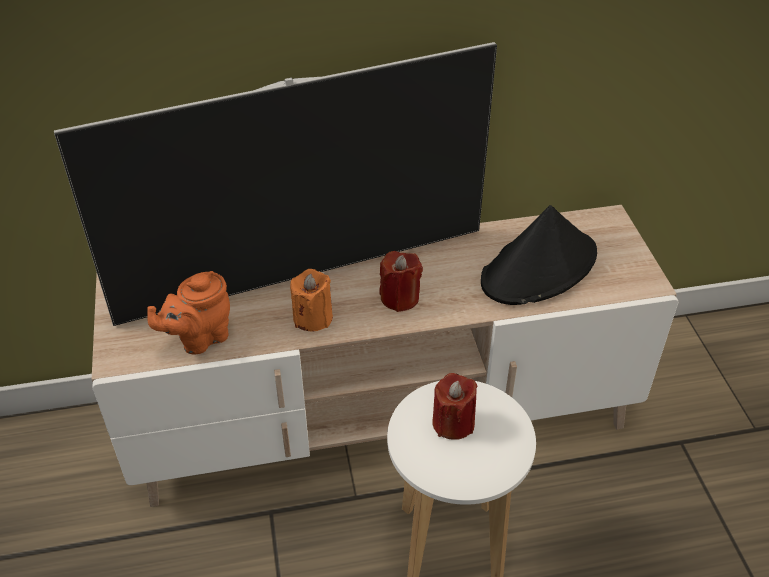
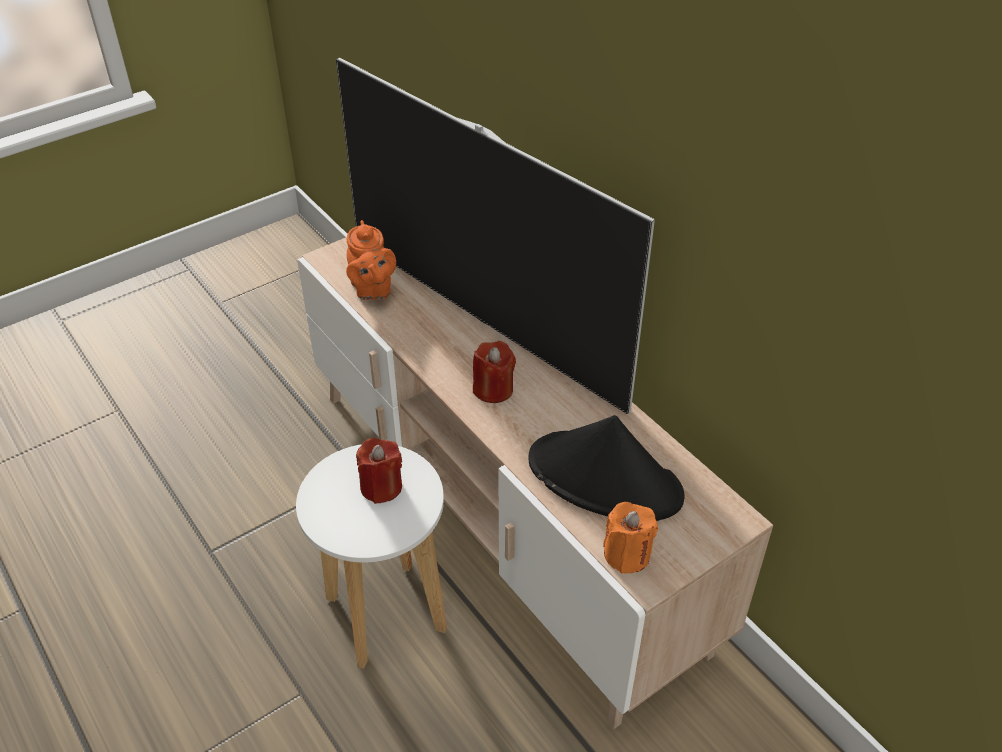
camera: 65 degrees right, 0 degrees up
orange teapot [147,271,230,355] -> orange teapot turned 135 degrees counterclockwise [346,220,396,300]
orange candle [290,269,333,332] -> orange candle moved to [603,502,658,574]

